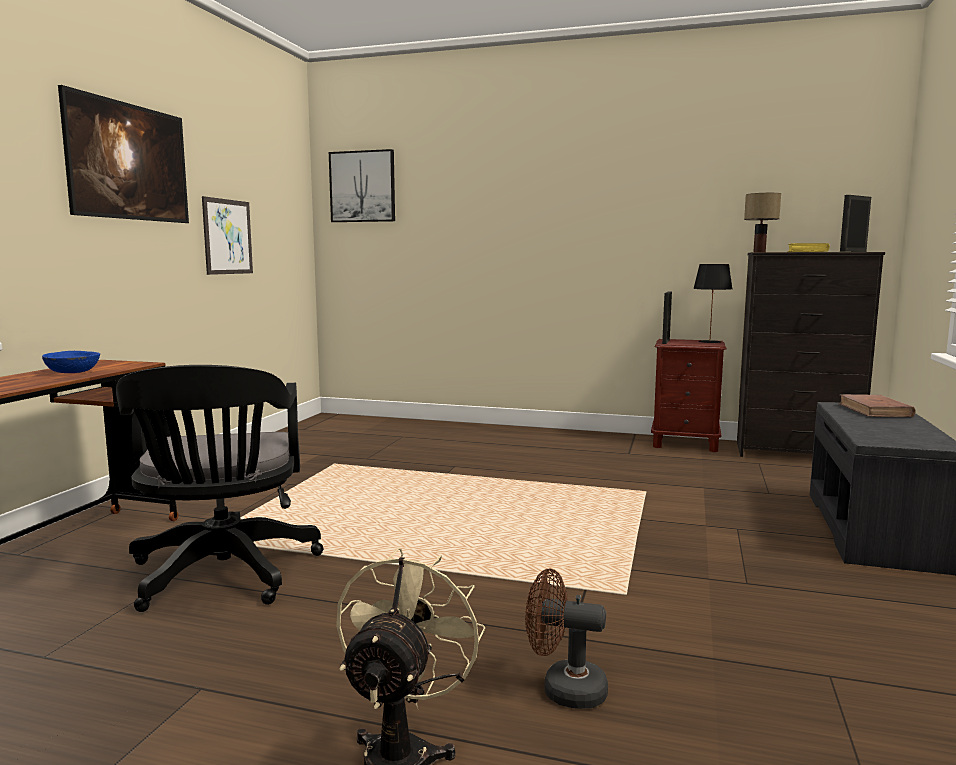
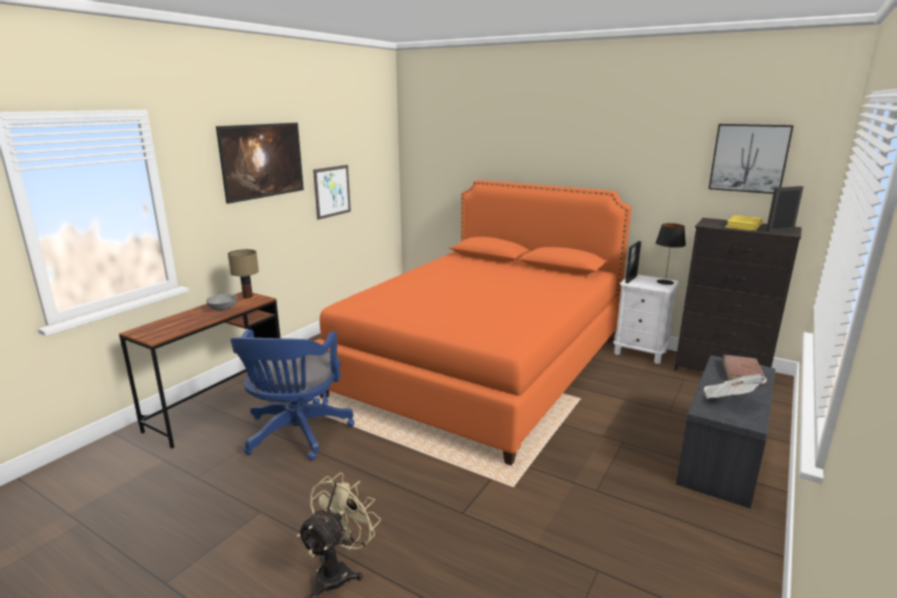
camera: 15 degrees right, 10 degrees up
blue bowl [42,351,100,373] -> grey bowl [206,294,237,311]
black office chair [116,365,324,612] -> blue office chair [230,330,355,460]
picture [329,149,395,222] -> picture moved to [708,124,794,194]
brown fan [525,569,608,709] -> none
brown nightstand [651,339,727,452] -> white nightstand [613,274,679,364]
table lamp [744,193,781,252] -> table lamp moved to [228,249,259,298]
none -> orange bed [315,180,631,465]
none -> newspaper [704,374,767,399]

